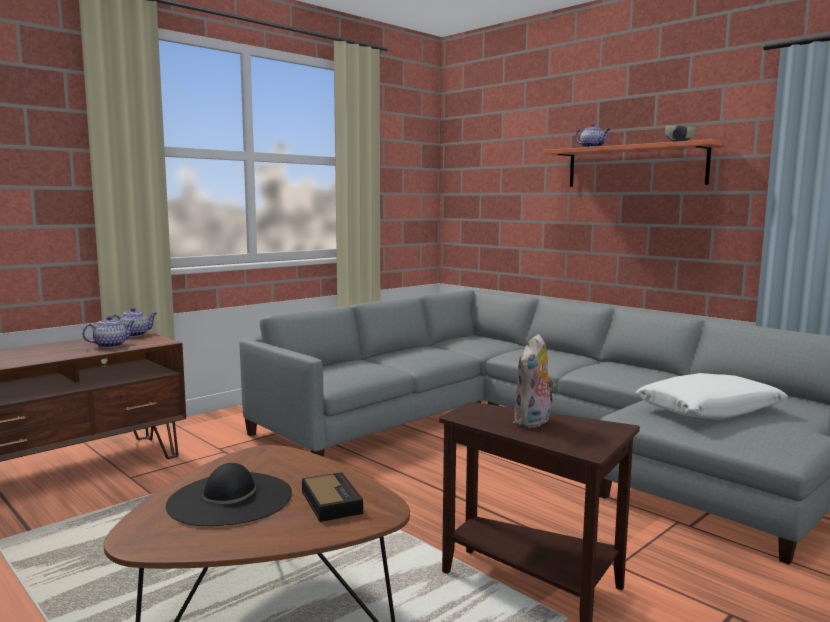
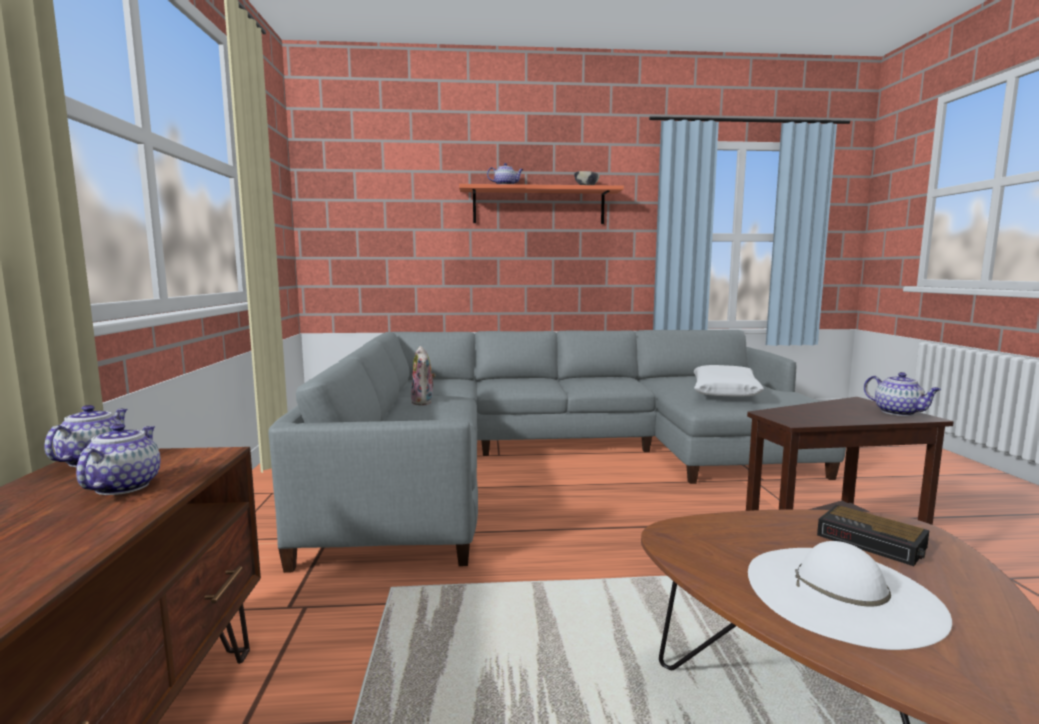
camera: 50 degrees left, 0 degrees up
black hat [166,463,292,526] -> white hat [748,541,952,650]
alarm clock [302,472,363,522] -> alarm clock turned 150 degrees counterclockwise [817,505,930,566]
plush toy [513,334,556,428] -> plush toy moved to [411,346,436,405]
none -> teapot [864,372,941,416]

